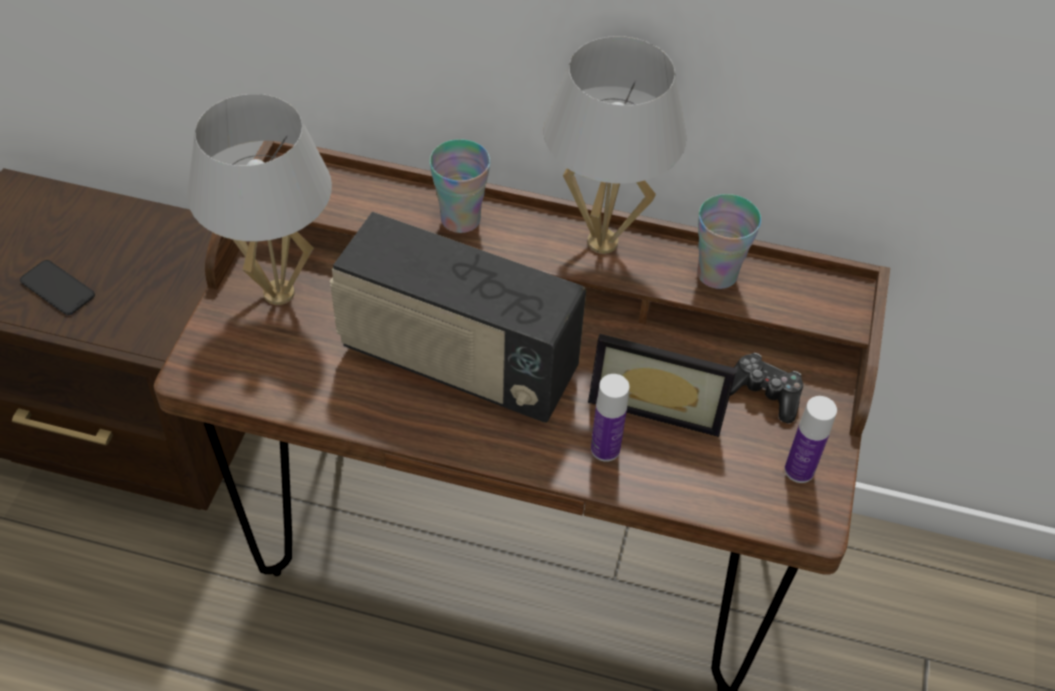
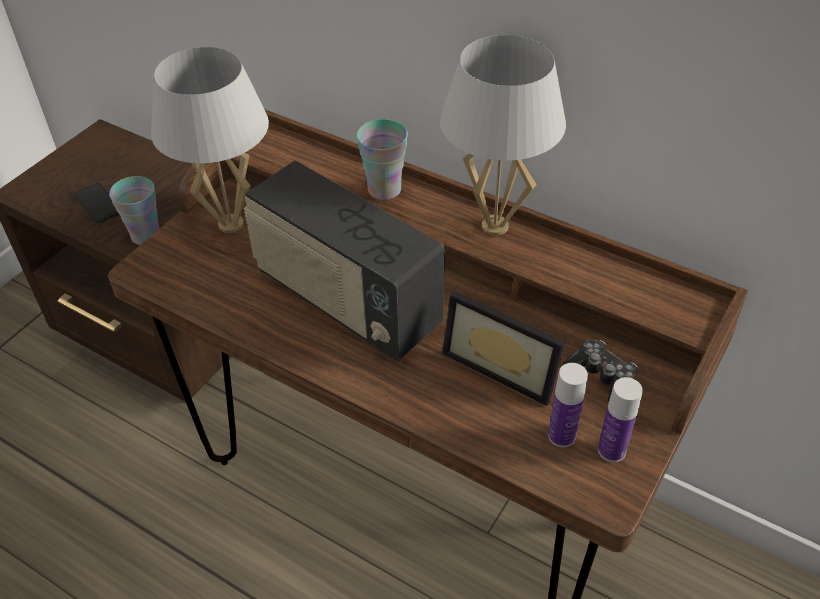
camera: 20 degrees right, 5 degrees down
bottle [591,374,629,462] -> bottle moved to [548,363,588,447]
cup [697,194,761,289] -> cup moved to [109,176,159,245]

